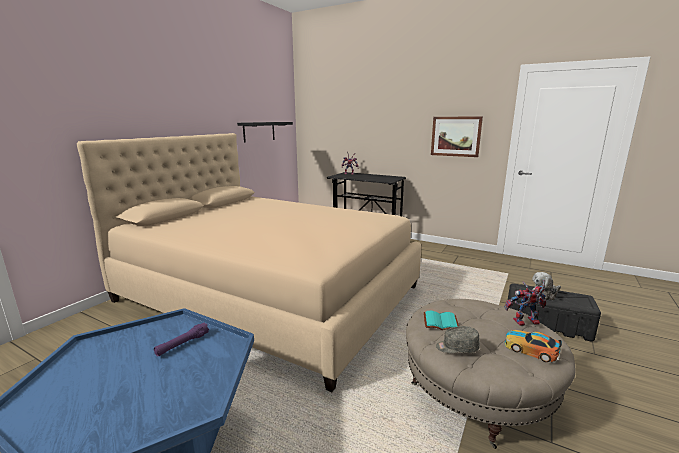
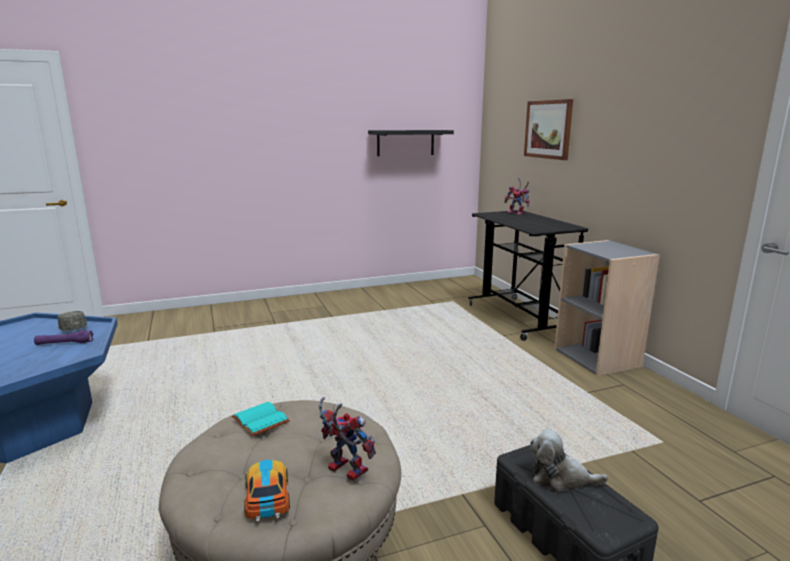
camera: 40 degrees right, 0 degrees up
beige bed [77,133,421,392] -> none
picture [431,117,483,157] -> picture moved to [524,99,573,160]
grey cap [436,326,480,353] -> grey cap moved to [57,311,87,331]
none -> grey bookcase [554,240,659,376]

